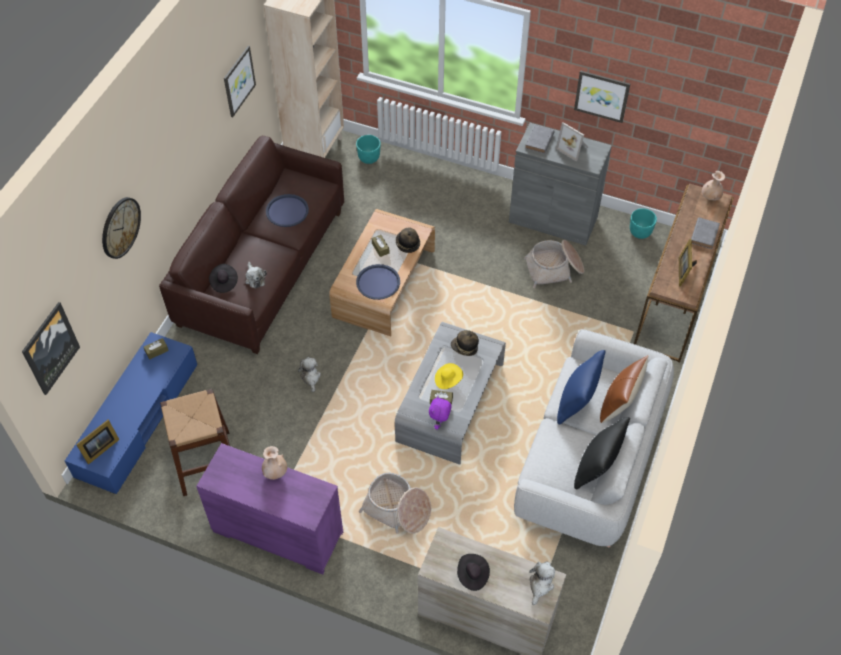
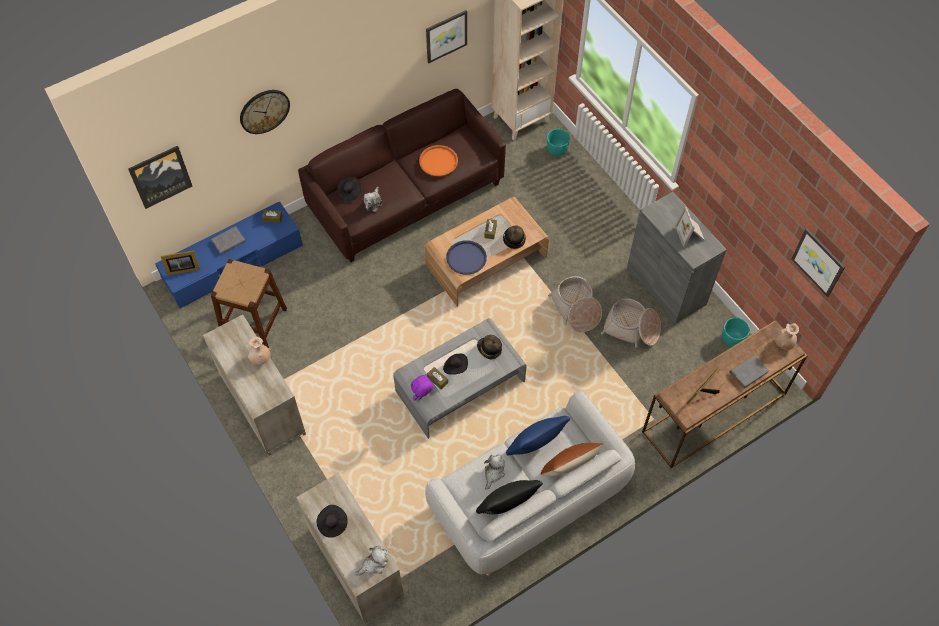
camera: 35 degrees right, 5 degrees up
purple dresser [196,443,343,575] -> beige dresser [203,314,306,456]
blue tray [266,194,309,227] -> orange tray [419,145,458,176]
plush toy [298,357,321,392] -> plush toy moved to [484,455,505,490]
basket [359,473,431,534] -> basket moved to [548,276,602,332]
yellow hat [435,363,463,389] -> black hat [443,353,468,375]
grey book [525,125,555,154] -> grey book moved to [211,226,246,254]
picture [574,70,630,123] -> picture moved to [791,228,845,297]

